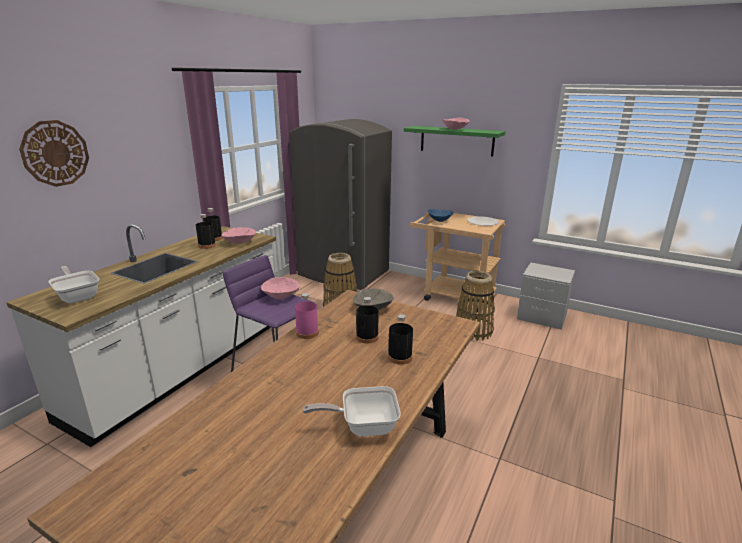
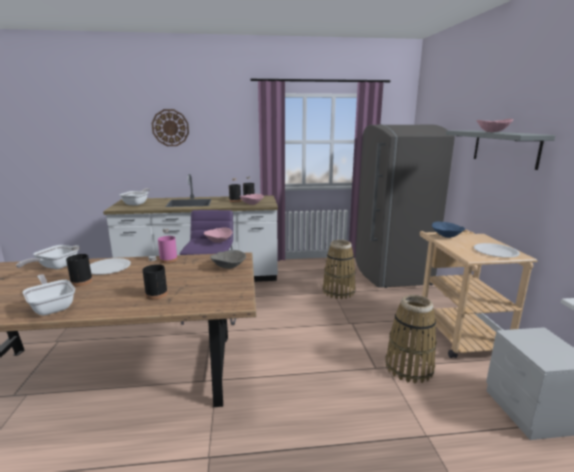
camera: 55 degrees right, 5 degrees down
black bottle [356,297,379,343] -> black bottle moved to [66,245,93,286]
green shelf [404,126,505,157] -> grey shelf [446,130,555,170]
none -> frying pan [16,245,78,269]
none -> white plate [90,258,131,275]

